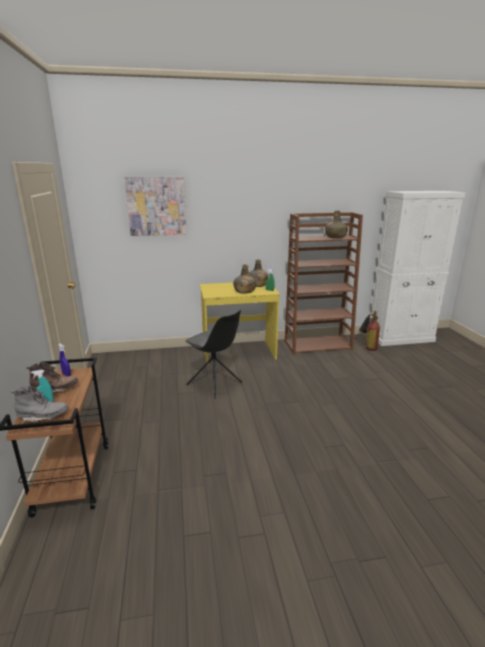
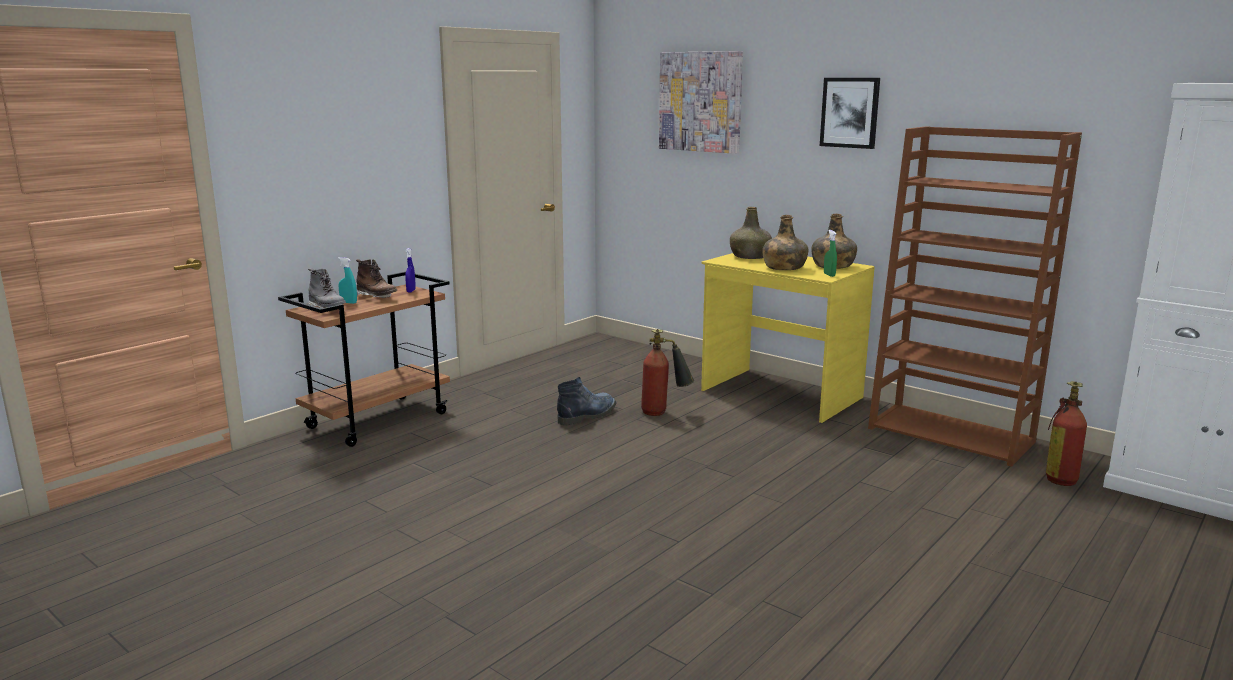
camera: 50 degrees right, 5 degrees down
black chair [186,309,242,399] -> fire extinguisher [641,329,694,416]
green bottle [325,211,348,238] -> green bottle moved to [730,207,772,259]
none -> boot [557,377,616,426]
none -> picture [820,78,880,149]

